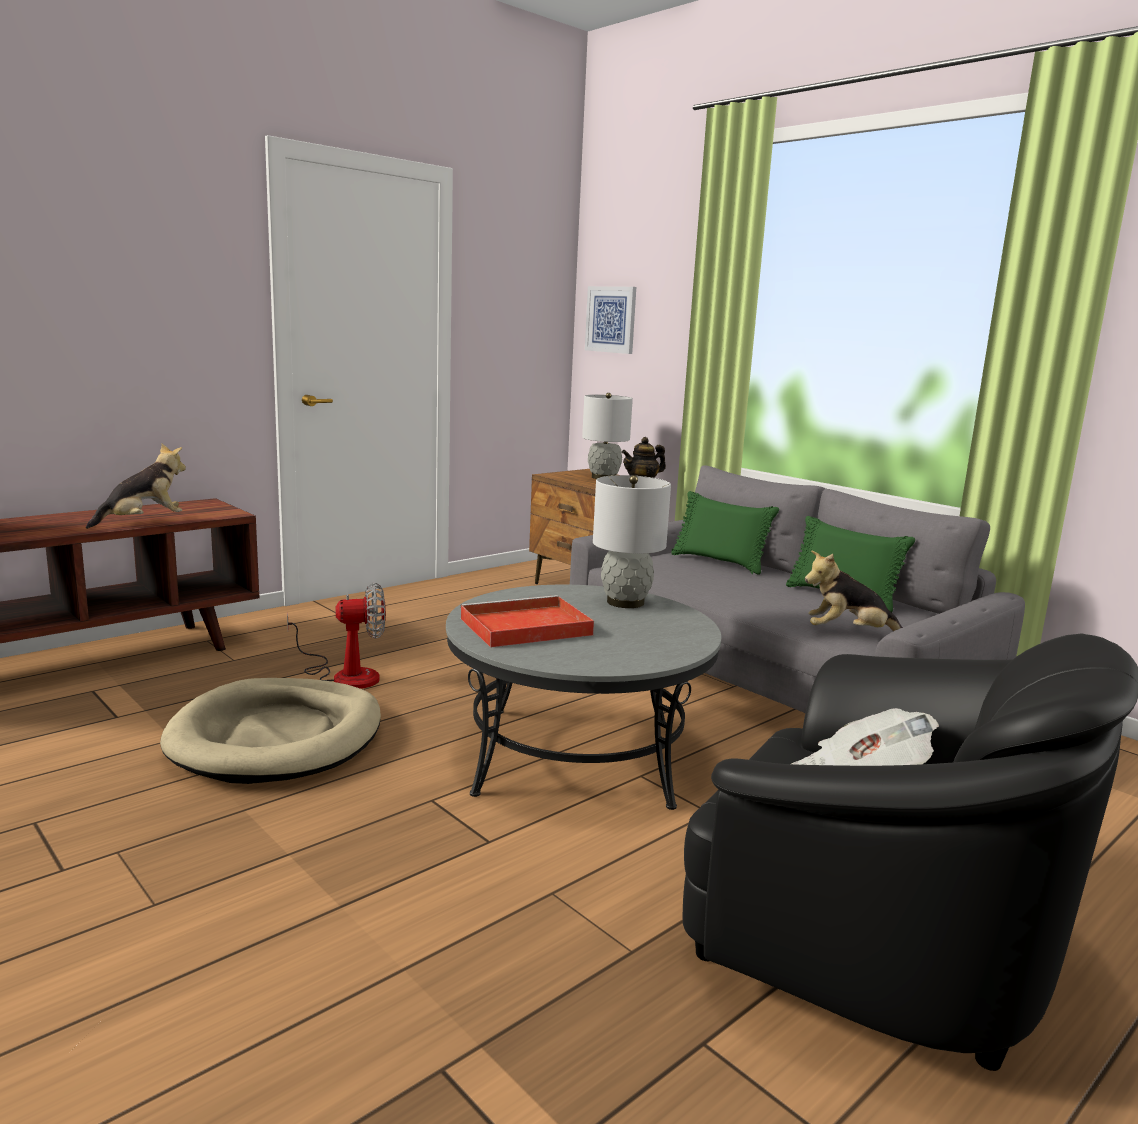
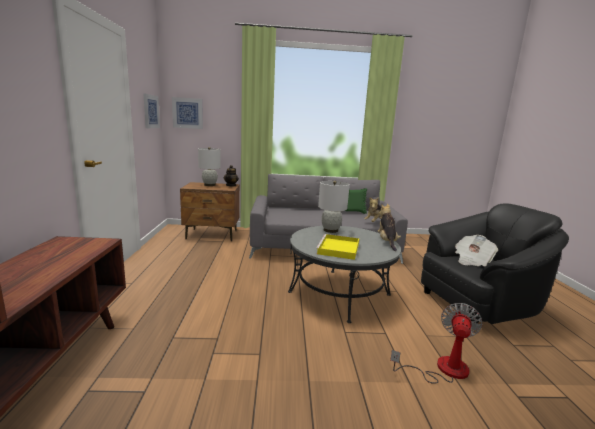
camera: 50 degrees left, 0 degrees up
plush toy [86,444,186,529] -> plush toy moved to [378,204,401,251]
beige dog bed [160,678,381,784] -> none
fan [287,582,386,689] -> fan moved to [390,303,483,384]
red tray [460,595,594,648] -> yellow tray [316,234,359,260]
green pillow [671,491,779,575] -> none
none -> picture [143,94,160,128]

